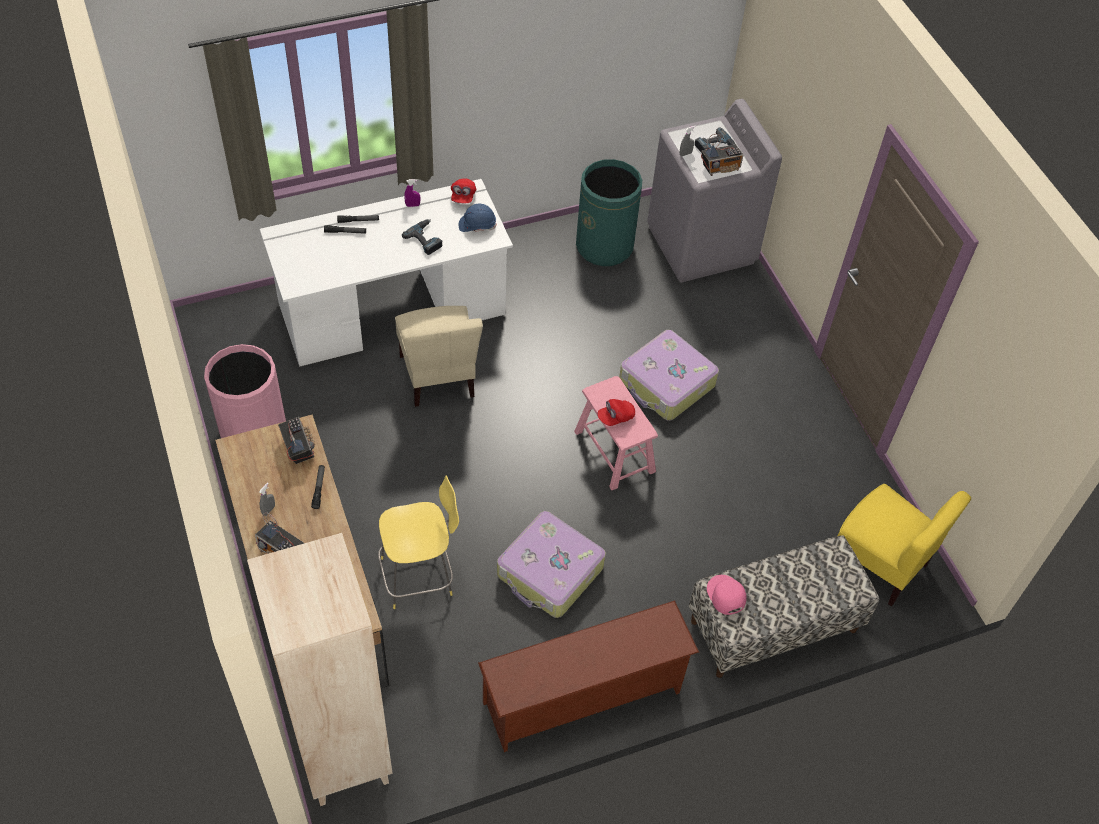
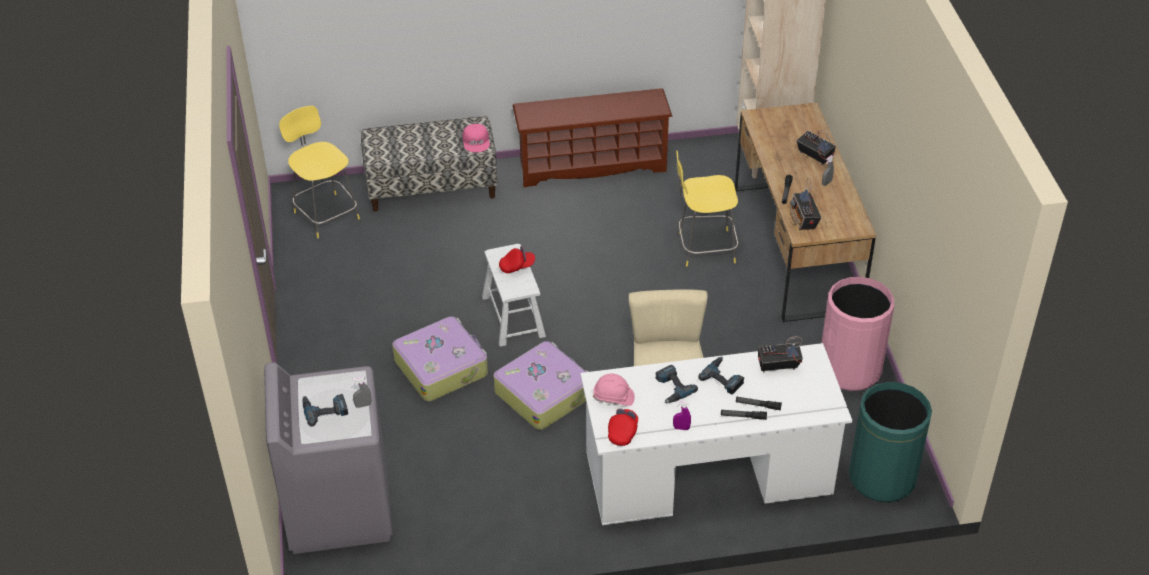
camera: 165 degrees left, 10 degrees down
blue hard hat [459,204,497,232] -> pink hard hat [593,374,635,406]
suitcase [497,511,606,618] -> suitcase moved to [493,341,588,430]
pink stool [574,376,658,490] -> white stool [482,244,546,347]
green trash can [576,159,642,266] -> green trash can moved to [849,382,932,502]
radio [701,134,743,176] -> radio moved to [758,336,803,372]
yellow chair [838,484,971,607] -> yellow stool [279,106,360,238]
none -> power drill [698,357,744,395]

